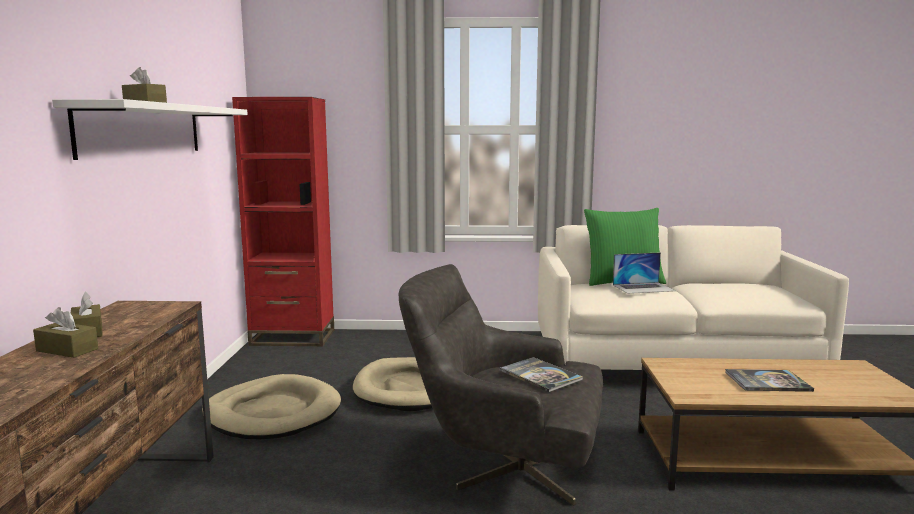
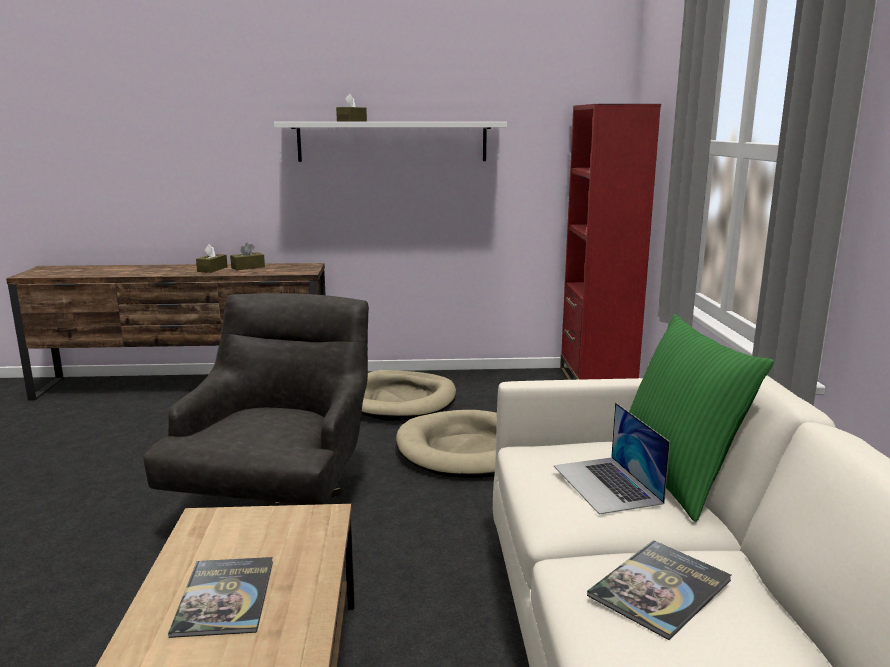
camera: 85 degrees right, 5 degrees up
book [500,357,583,393] -> book moved to [587,540,732,640]

